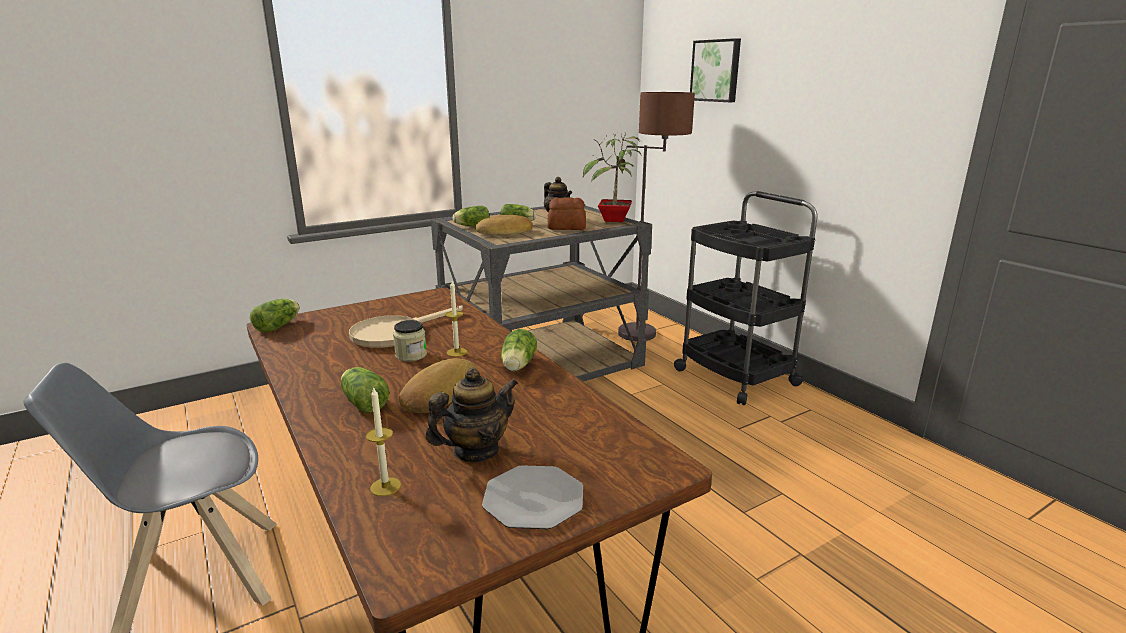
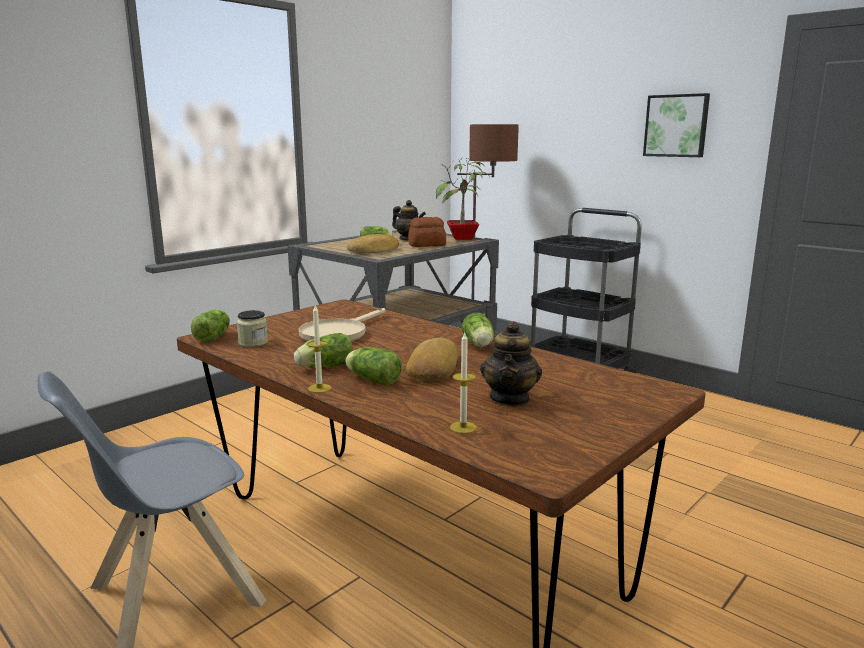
camera: 15 degrees left, 5 degrees down
jar [393,320,427,362] -> jar moved to [237,310,268,347]
teapot [425,367,518,462] -> teapot turned 150 degrees clockwise [480,321,542,406]
candle [446,281,467,357] -> candle moved to [307,305,331,393]
lettuce [453,206,489,226] -> lettuce moved to [294,333,353,368]
plate [482,465,583,529] -> none
picture [690,38,741,102] -> picture moved to [643,93,710,157]

